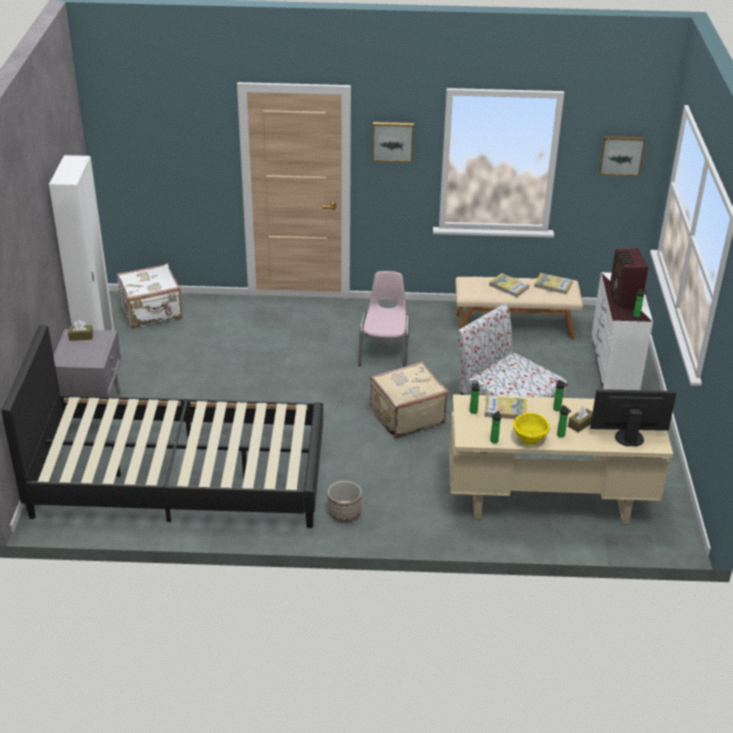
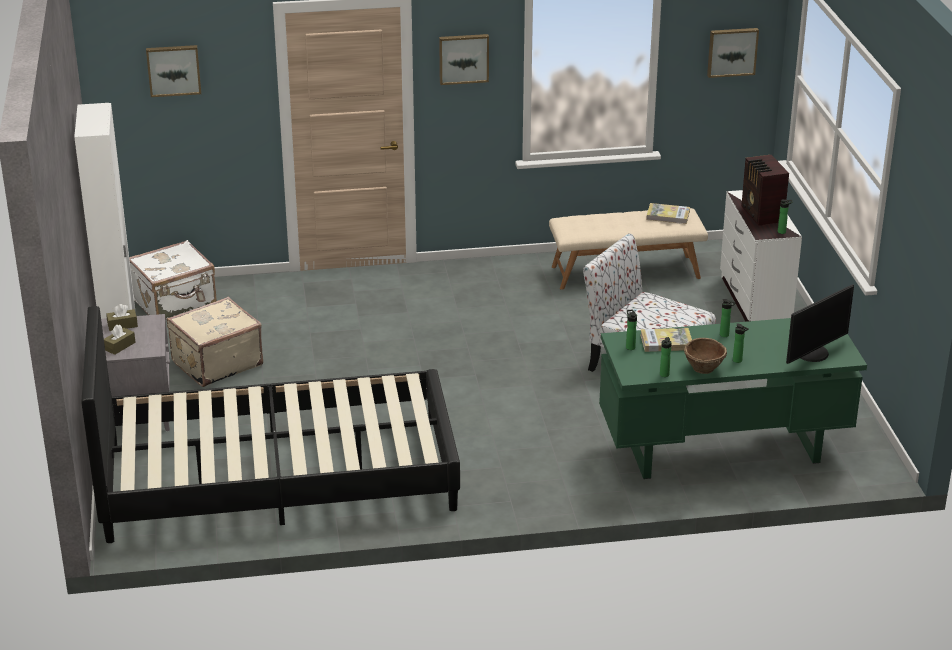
camera: 10 degrees left, 5 degrees down
planter [328,481,362,522] -> none
pink chair [358,271,410,367] -> none
beige suitcase [370,361,448,439] -> beige suitcase moved to [167,297,263,387]
beige desk [449,394,673,525] -> green desk [599,318,867,479]
book [489,273,529,298] -> none
yellow bowl [513,413,550,445] -> brown bowl [684,338,727,374]
brown tissue box [568,406,593,433] -> brown tissue box moved to [104,325,136,355]
monitor [590,389,677,446] -> monitor turned 150 degrees clockwise [786,284,854,364]
none -> picture [146,45,201,97]

